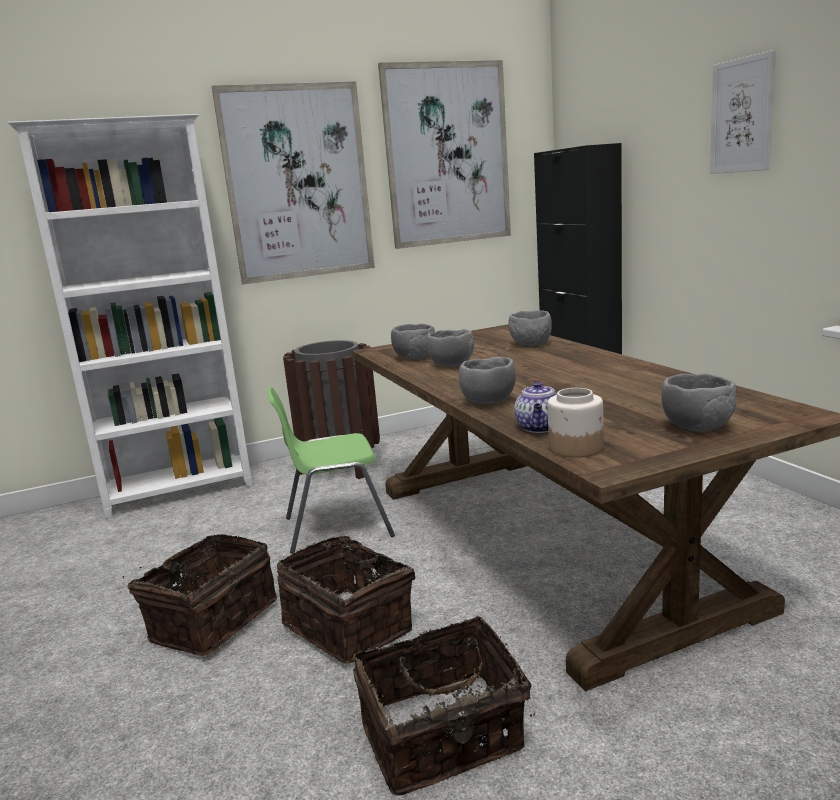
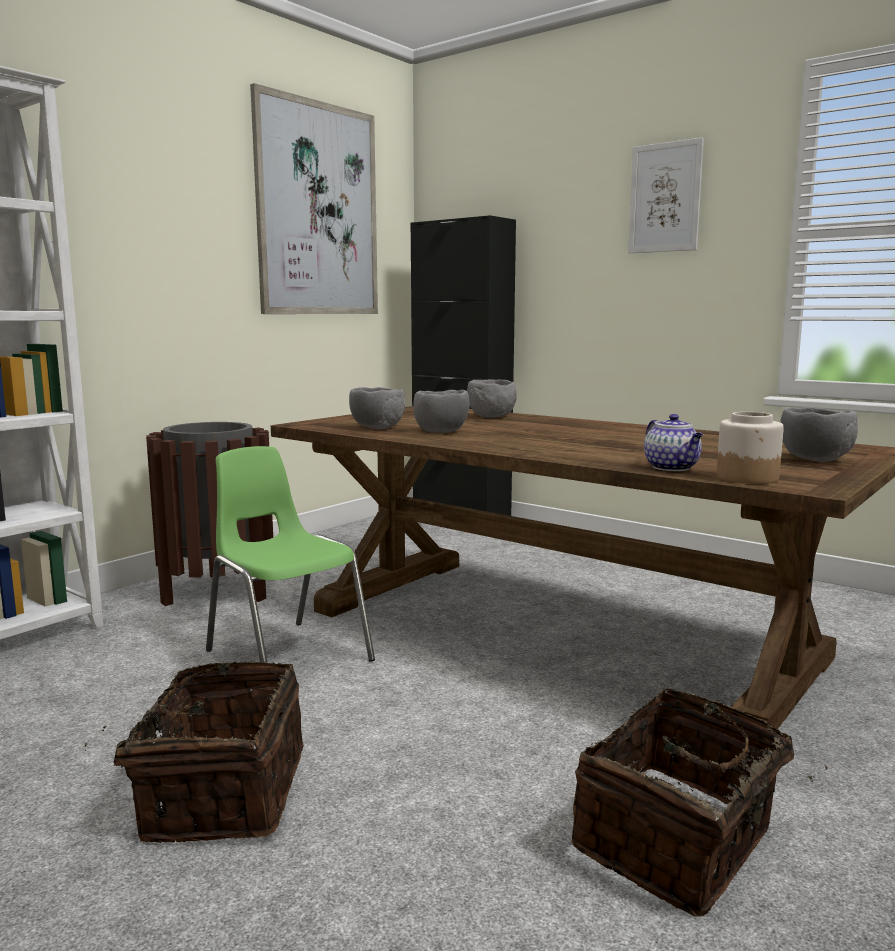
camera: 30 degrees left, 5 degrees down
picture [212,81,375,284] -> none
green chair [267,386,395,554] -> green chair turned 90 degrees clockwise [206,446,375,663]
basket [277,536,415,664] -> none
grey bowl [459,357,516,404] -> none

